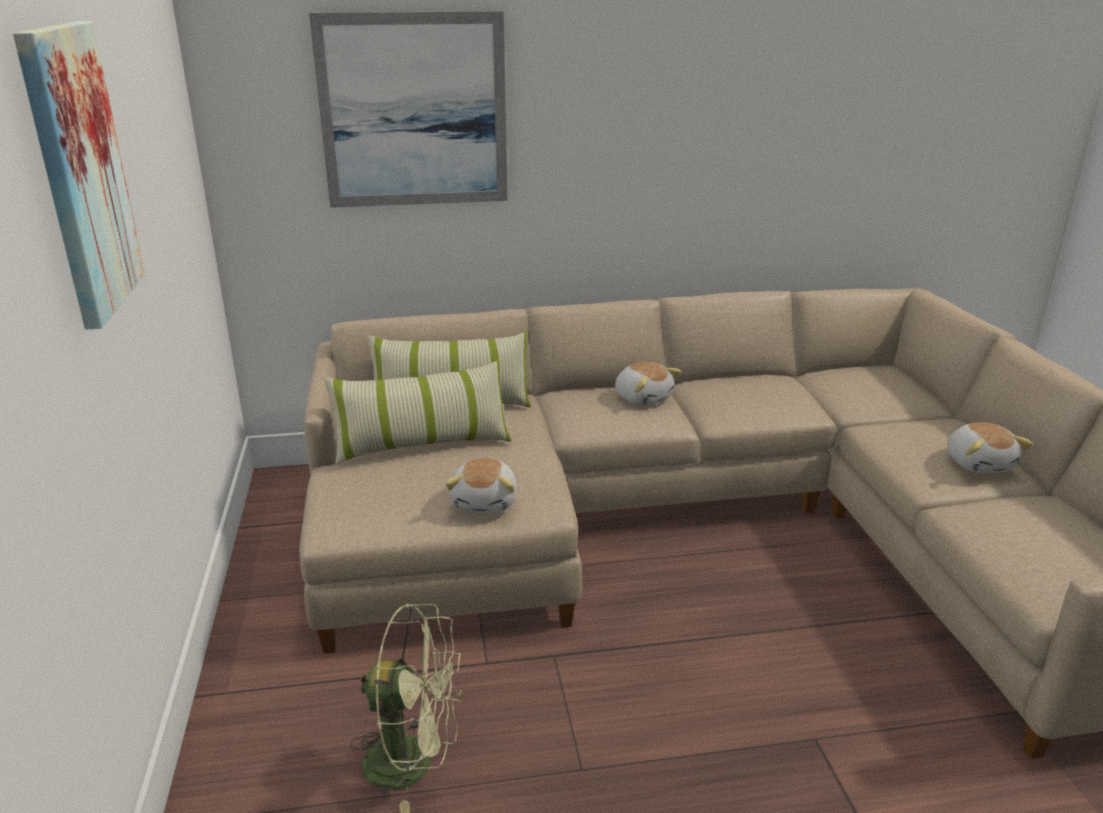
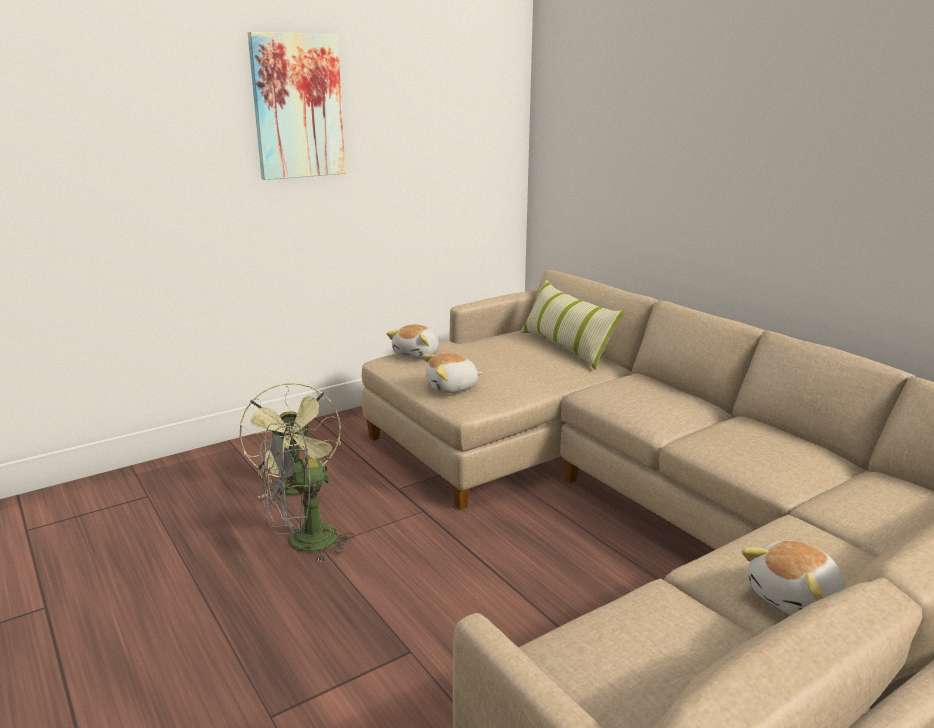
camera: 65 degrees right, 5 degrees down
picture [309,11,508,208] -> none
pillow [324,360,511,465] -> none
plush toy [615,362,682,406] -> plush toy moved to [387,324,439,359]
none -> grey fan [259,421,355,563]

